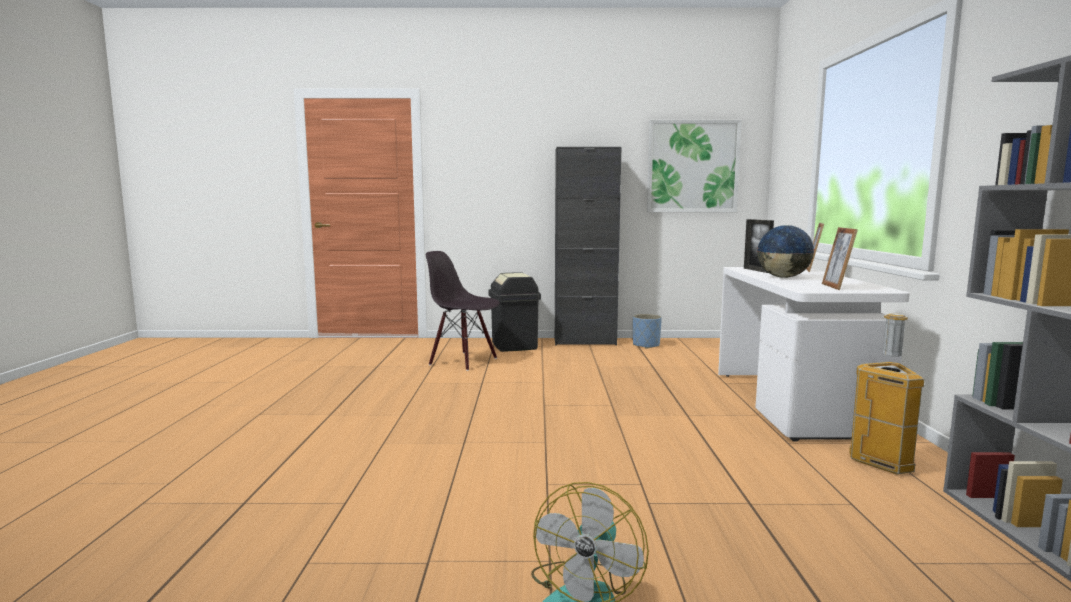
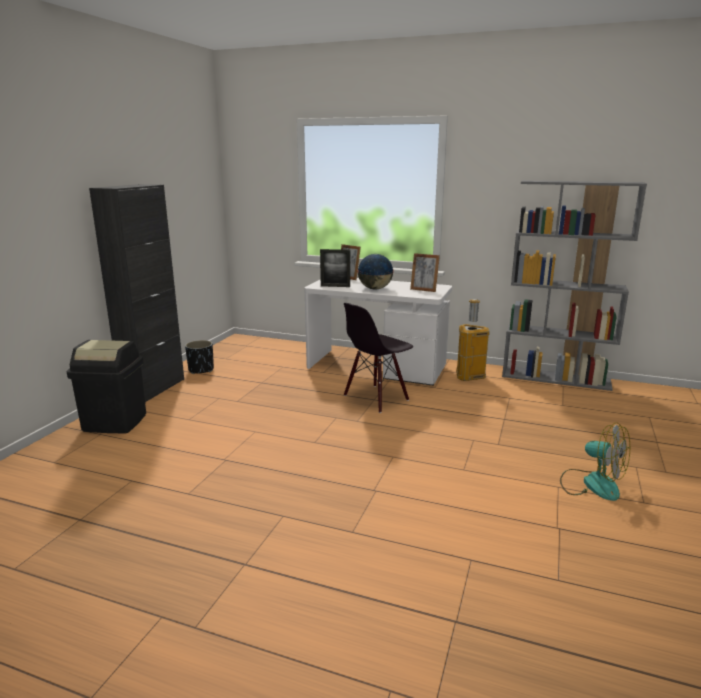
camera: 70 degrees left, 10 degrees up
black chair [426,251,500,371] -> black chair moved to [344,303,413,413]
blue planter [633,314,662,349] -> black planter [185,340,214,374]
picture [647,120,742,212] -> none

